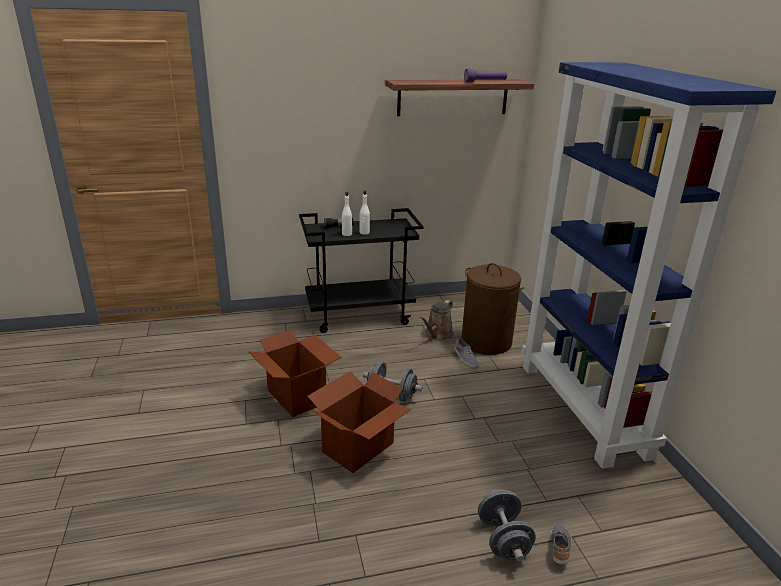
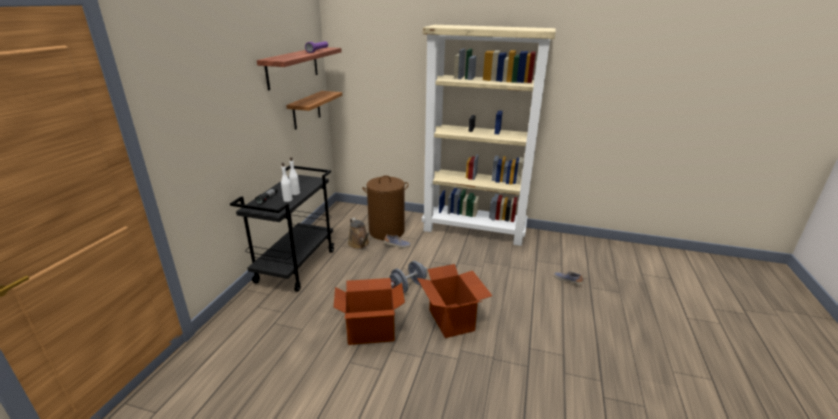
camera: 60 degrees left, 0 degrees up
grey dumbbell [478,489,536,562] -> none
blue bookcase [522,62,776,469] -> beige bookcase [422,25,556,246]
none -> shelf [286,91,342,130]

